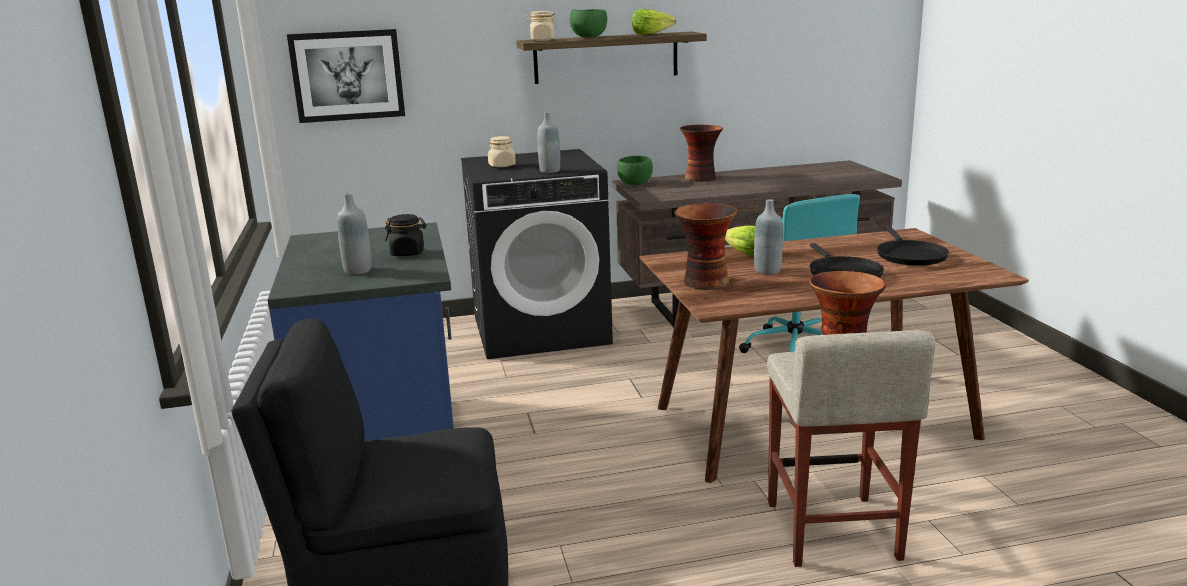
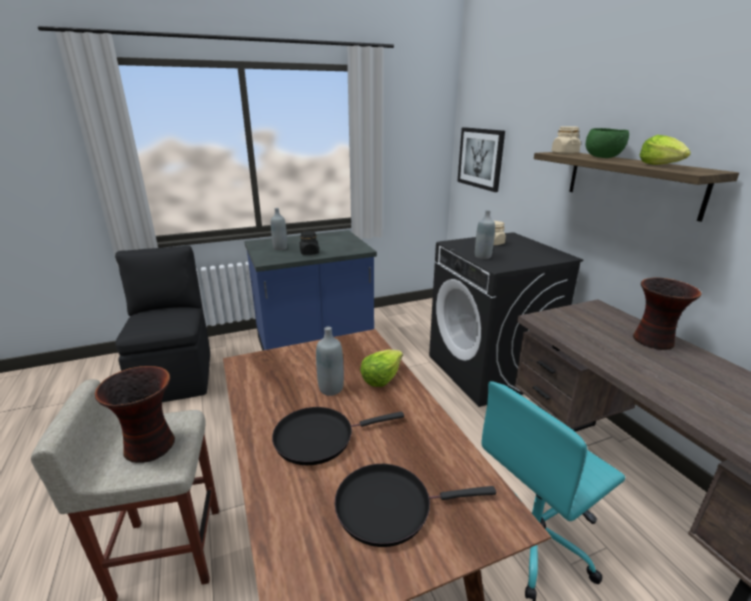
camera: 80 degrees right, 5 degrees up
green bowl [617,156,653,185] -> none
vase [674,203,737,290] -> none

